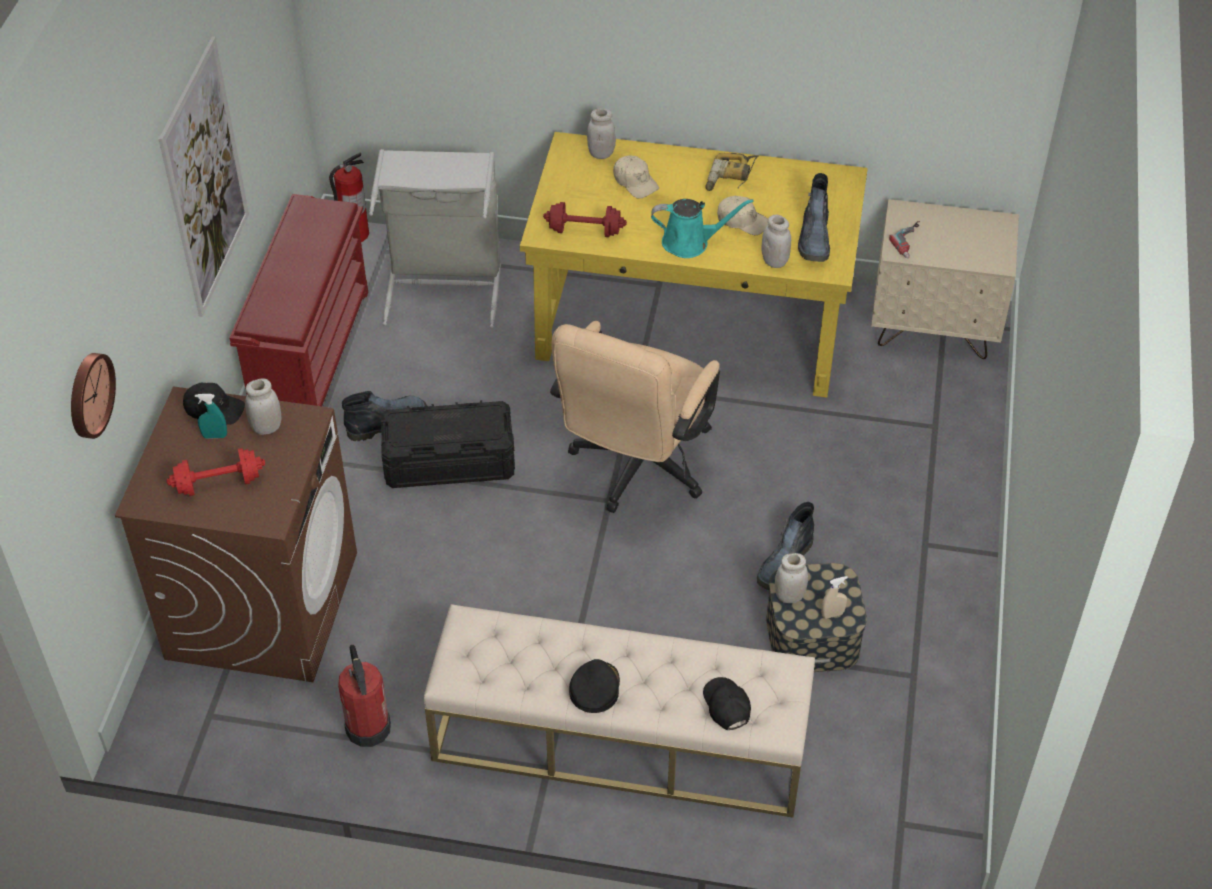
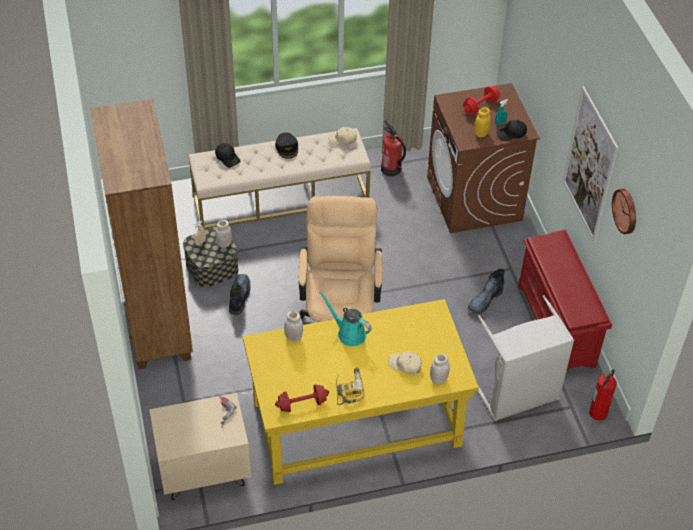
camera: 155 degrees right, 0 degrees up
wall clock [71,353,116,439] -> wall clock moved to [612,189,636,234]
white jar [245,378,282,435] -> yellow jar [474,107,491,137]
black storage box [380,400,515,488] -> none
red dumbbell [543,202,627,237] -> red dumbbell moved to [275,384,329,412]
turquoise watering can [651,199,753,258] -> turquoise watering can turned 60 degrees clockwise [319,291,372,346]
beige cap [717,196,769,235] -> beige cap moved to [328,127,357,145]
boot [798,173,830,262] -> none
none -> brown bookcase [91,99,193,369]

